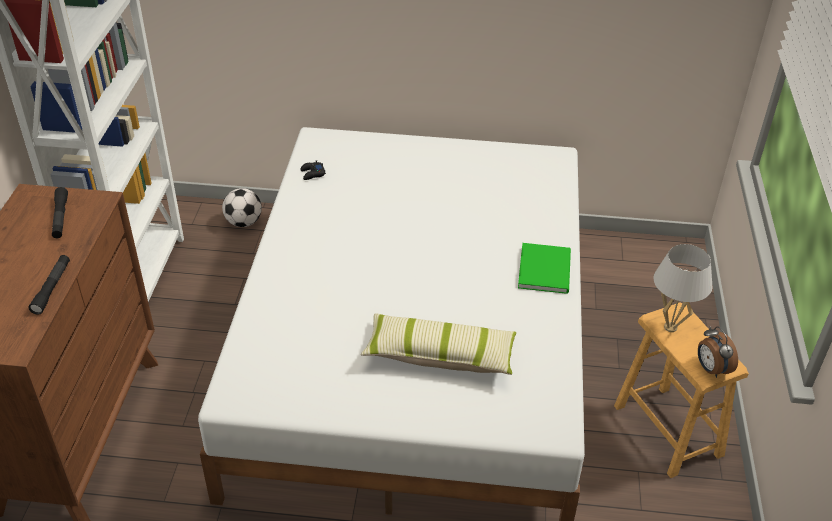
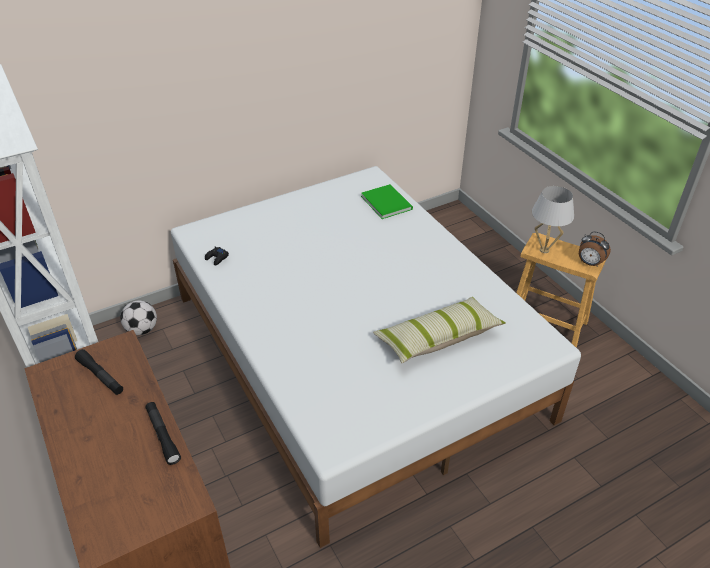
camera: 35 degrees left, 0 degrees up
green book [518,243,571,294] -> green book moved to [361,184,413,219]

